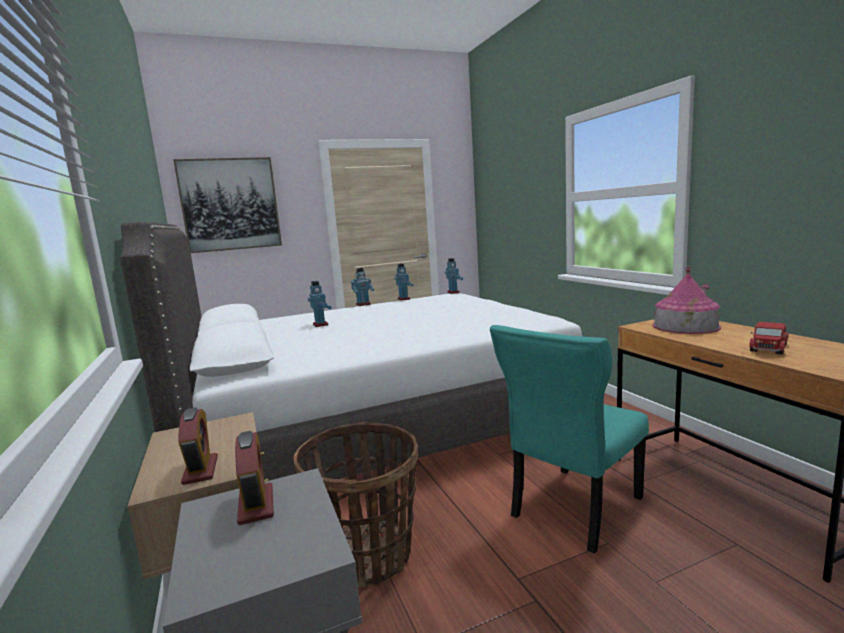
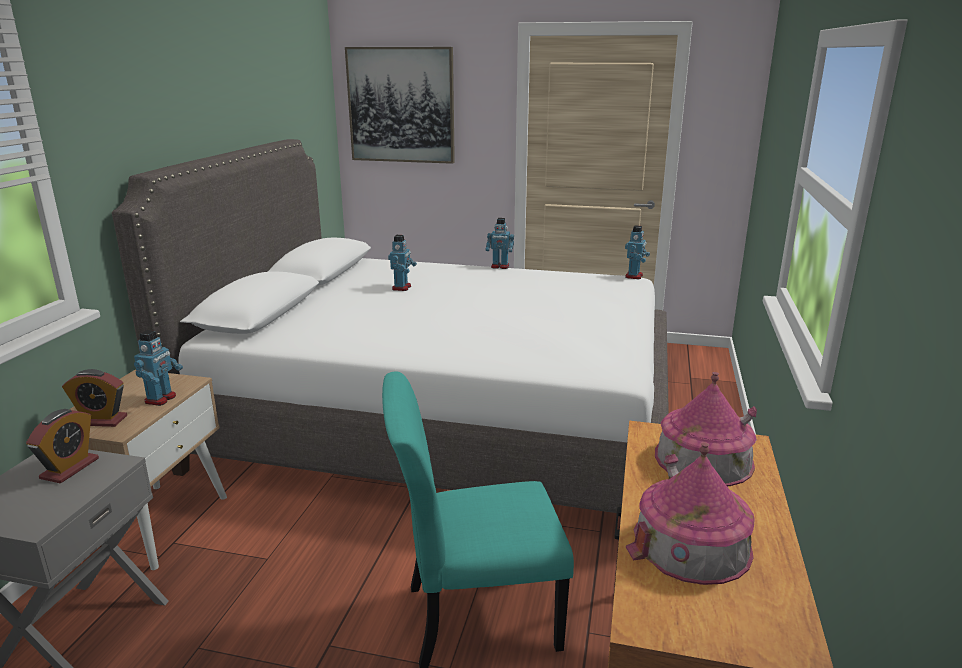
camera: 35 degrees right, 10 degrees up
alarm clock [178,407,218,485] -> alarm clock turned 75 degrees clockwise [62,369,127,427]
basket [294,422,418,587] -> none
toy robot [394,263,414,301] -> toy robot moved to [134,330,183,406]
toy truck [749,322,789,355] -> toy house [626,442,755,585]

